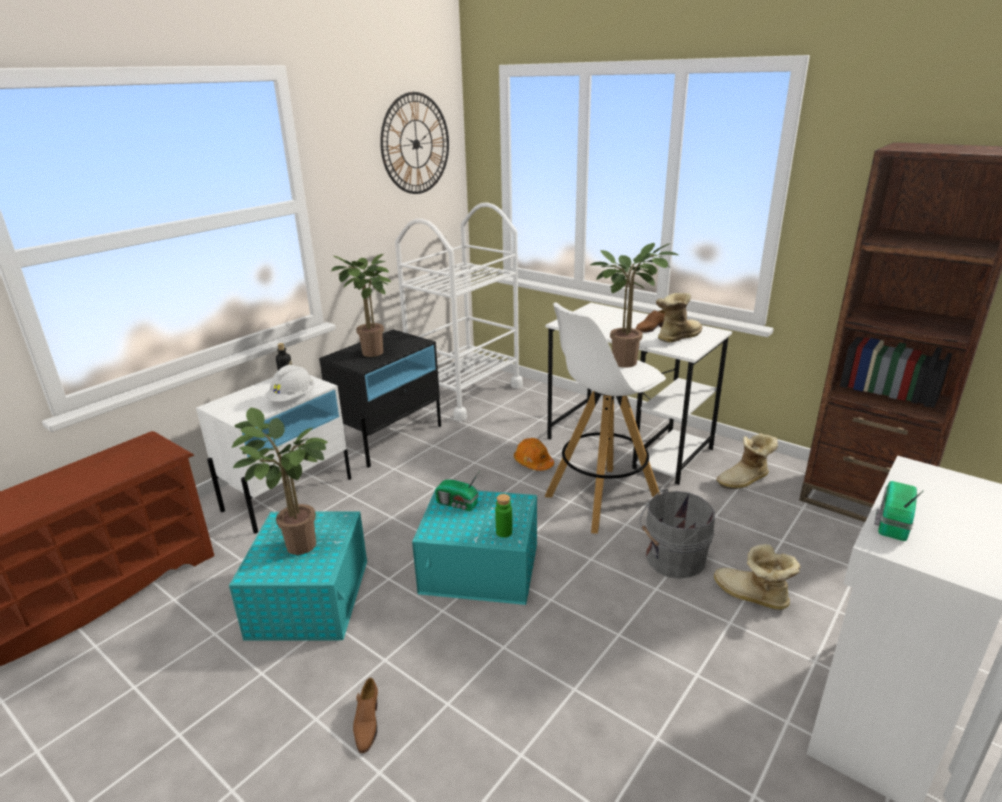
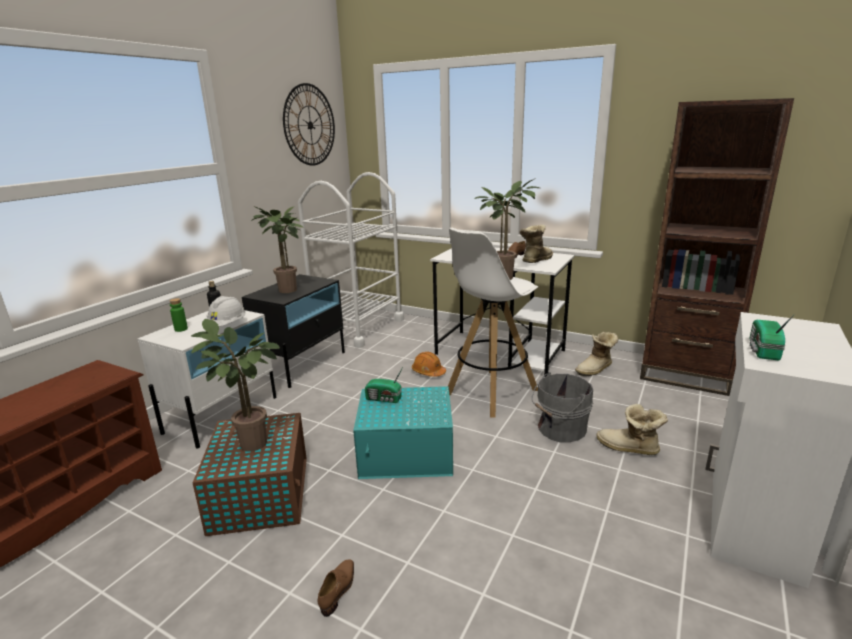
camera: 10 degrees left, 5 degrees down
turquoise storage box [229,511,367,640] -> brown storage box [193,413,307,536]
brown shoe [353,678,378,753] -> brown shoe turned 150 degrees counterclockwise [318,560,354,617]
green bottle [495,494,512,538] -> green bottle moved to [169,298,188,332]

